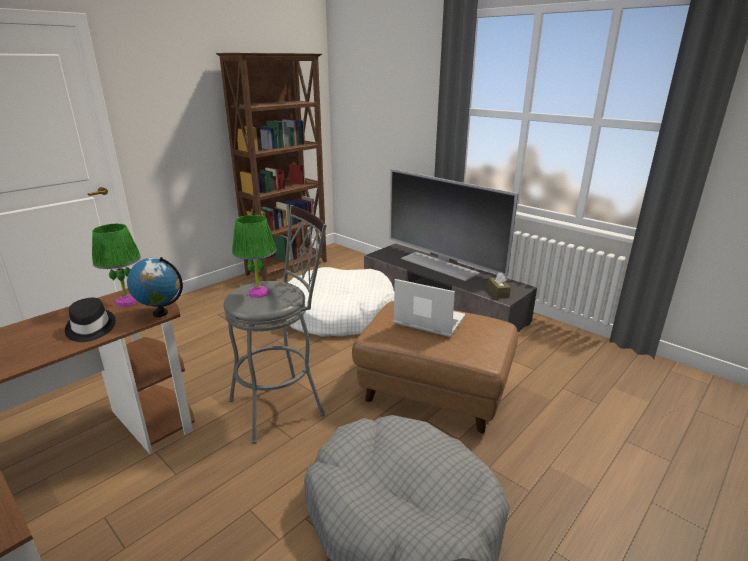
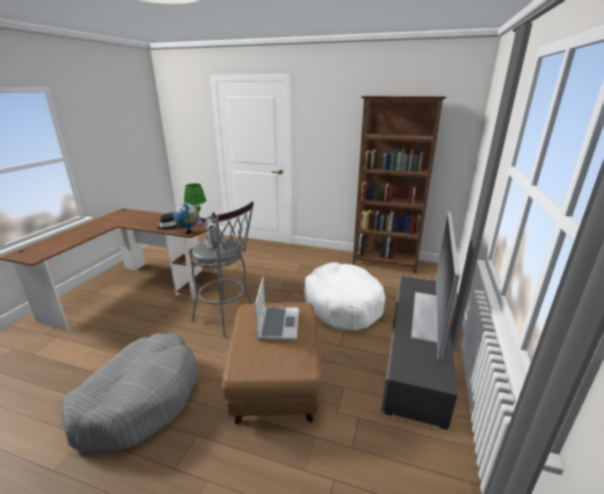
camera: 65 degrees right, 0 degrees up
green table lamp [232,215,276,298] -> plush toy [200,212,226,249]
brown tissue box [487,273,511,298] -> none

